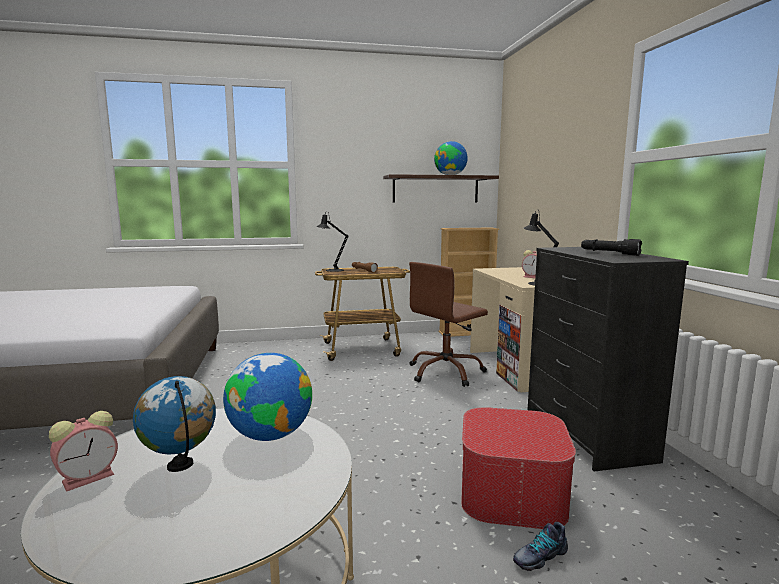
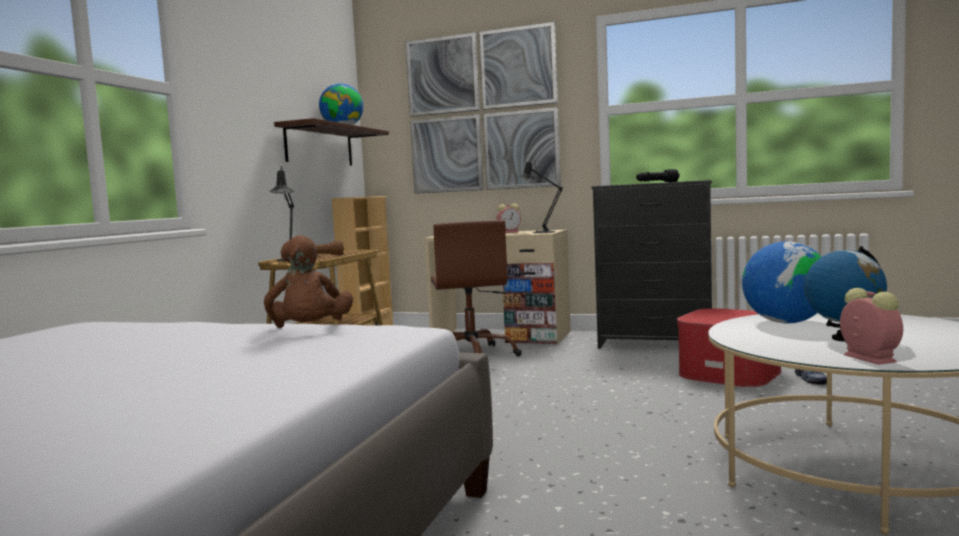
camera: 60 degrees left, 5 degrees down
none -> brown plush toy [264,235,353,328]
none -> picture [406,22,561,194]

